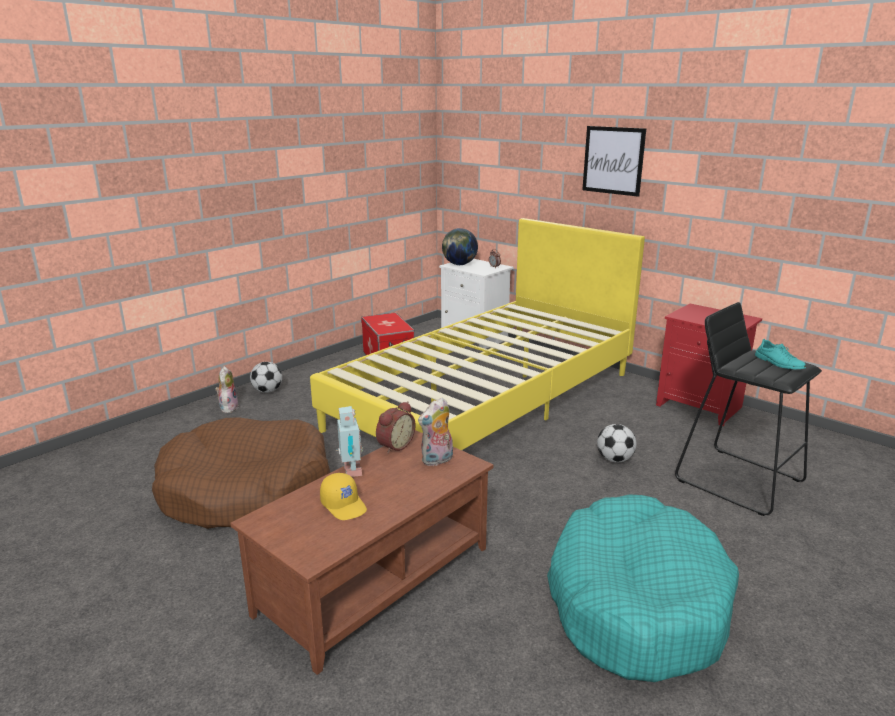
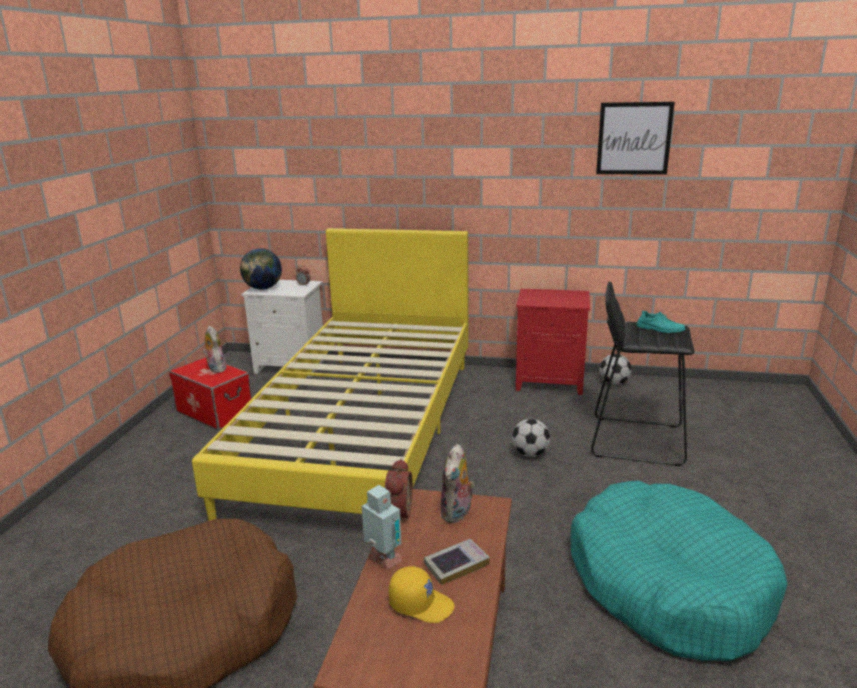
camera: 30 degrees left, 0 degrees up
plush toy [215,366,239,413] -> plush toy moved to [203,326,227,373]
football [250,362,282,393] -> football moved to [599,354,631,385]
picture [582,126,646,197] -> picture moved to [596,102,675,175]
none -> book [424,539,490,585]

